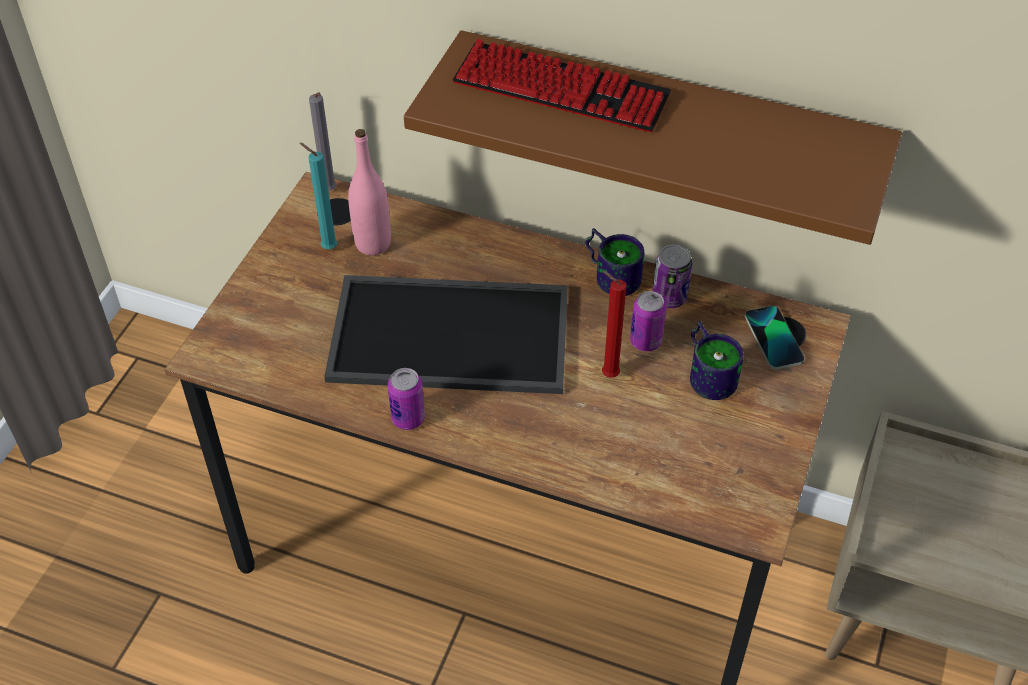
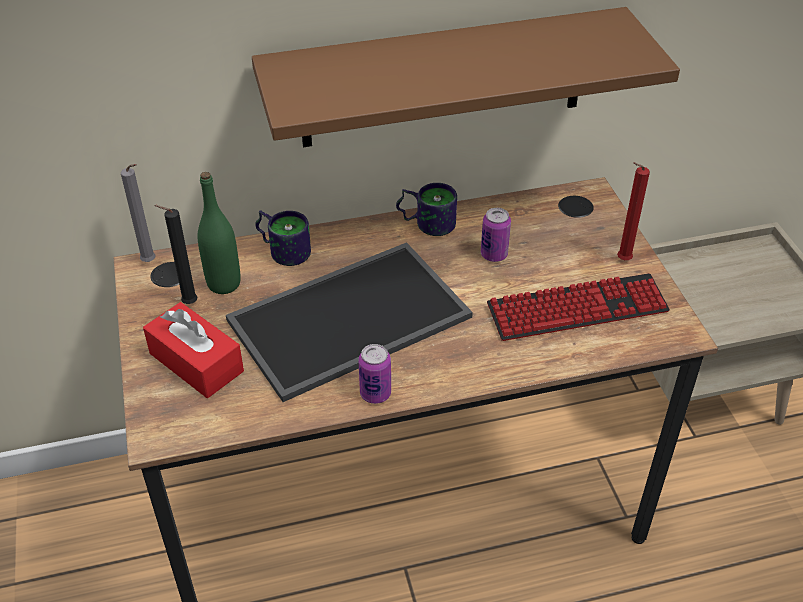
camera: 35 degrees left, 5 degrees down
turquoise candle [300,143,338,249] -> black candle [154,205,197,304]
pink bottle [348,129,391,255] -> green bottle [198,172,241,294]
keyboard [453,39,671,132] -> keyboard moved to [487,273,670,341]
red candle [602,271,626,378] -> red candle moved to [617,162,650,260]
can [652,244,692,308] -> none
mug [690,321,744,400] -> mug moved to [255,210,311,266]
phone [745,306,804,369] -> none
none -> red tissue box [143,302,244,398]

